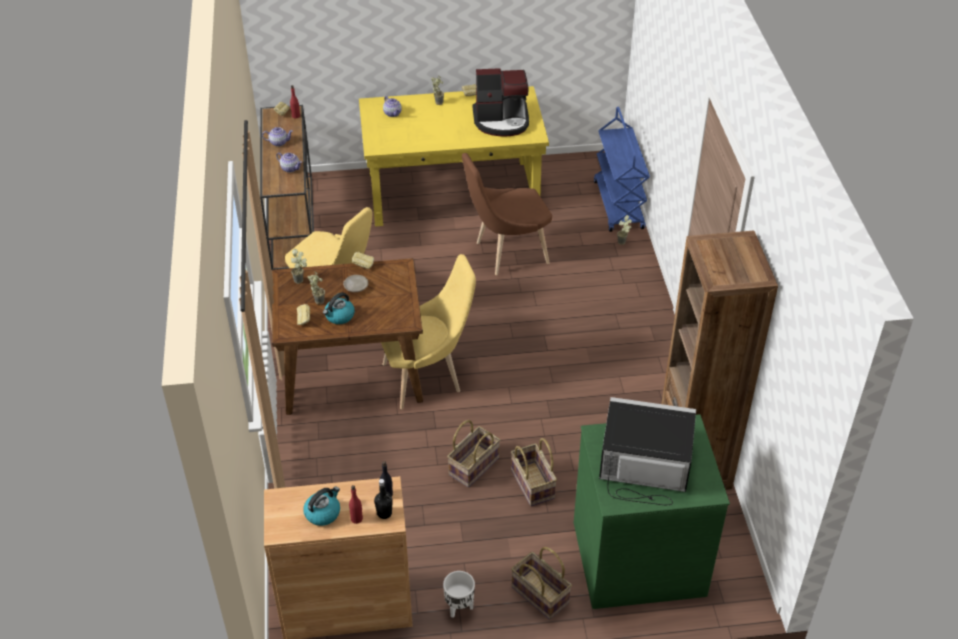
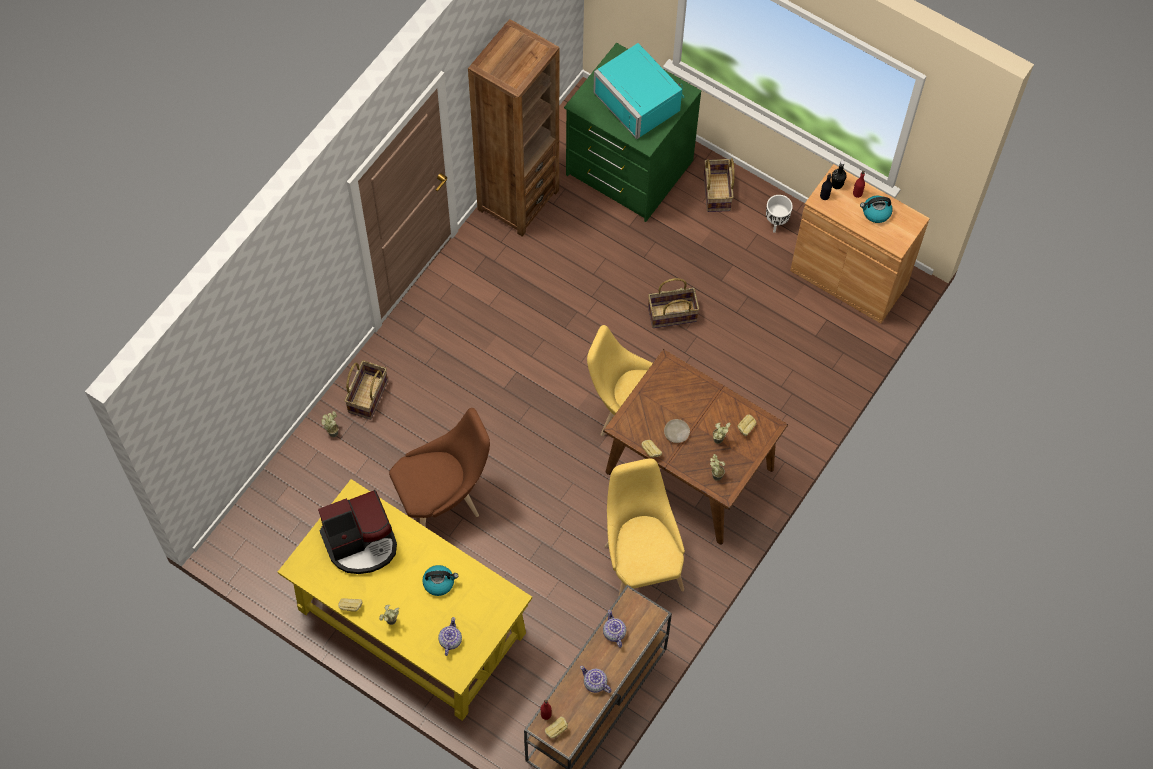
camera: 140 degrees left, 20 degrees up
kettle [323,292,355,324] -> kettle moved to [422,565,458,596]
brown chair [462,153,552,275] -> brown chair turned 45 degrees counterclockwise [389,408,490,527]
coffee machine [473,68,529,137] -> coffee machine turned 120 degrees clockwise [318,490,397,574]
basket [511,438,557,506] -> basket moved to [345,360,388,420]
blue cart [594,107,650,232] -> none
black microwave [599,397,696,505] -> turquoise microwave [593,43,684,139]

